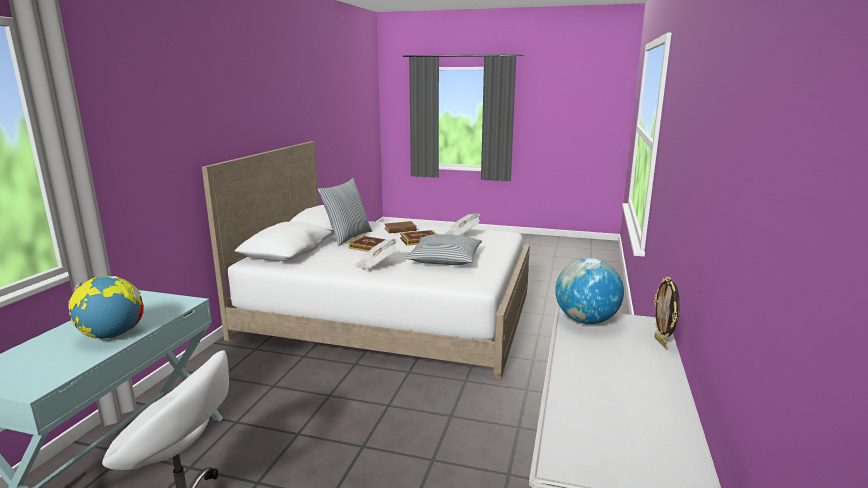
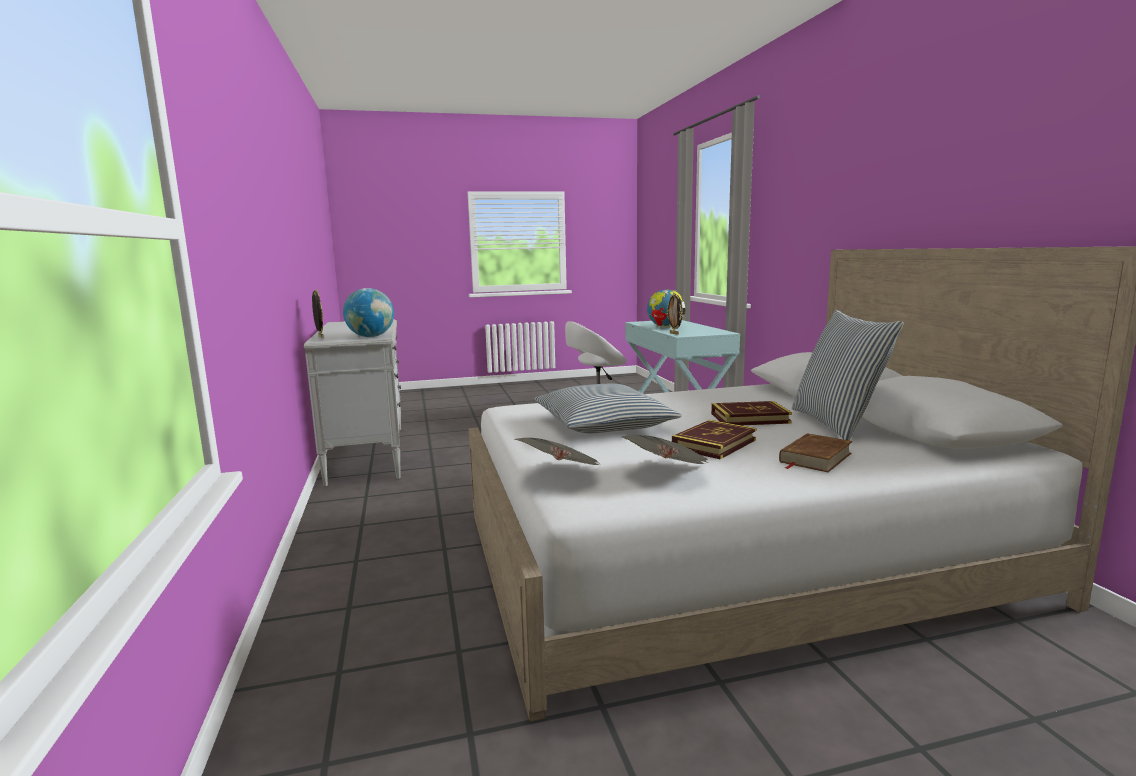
camera: 150 degrees right, 5 degrees down
newspaper [354,239,398,270] -> newspaper moved to [514,438,602,465]
none -> picture frame [667,293,683,335]

